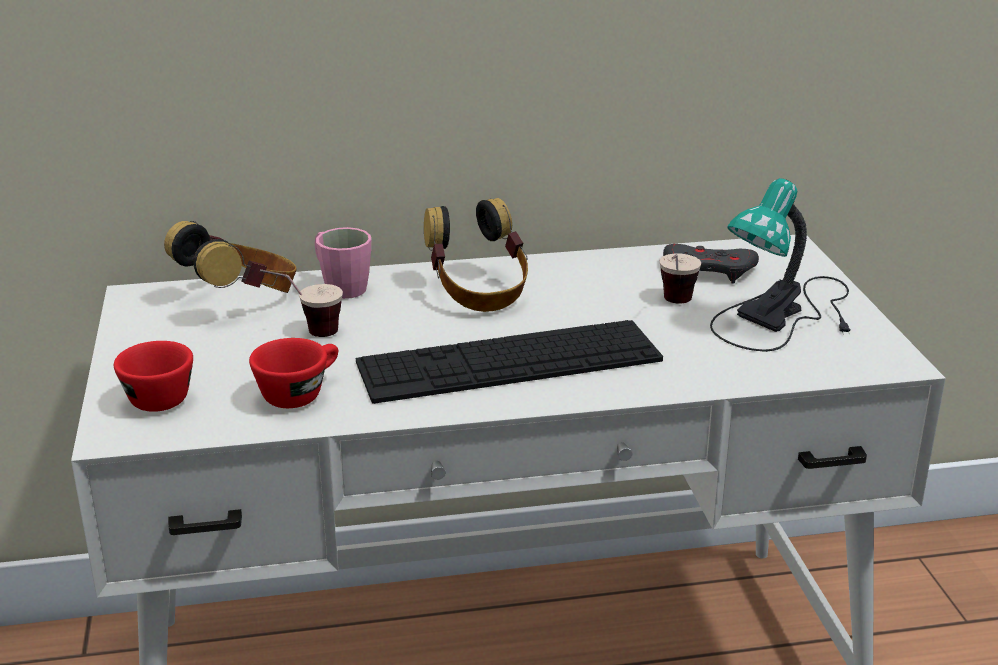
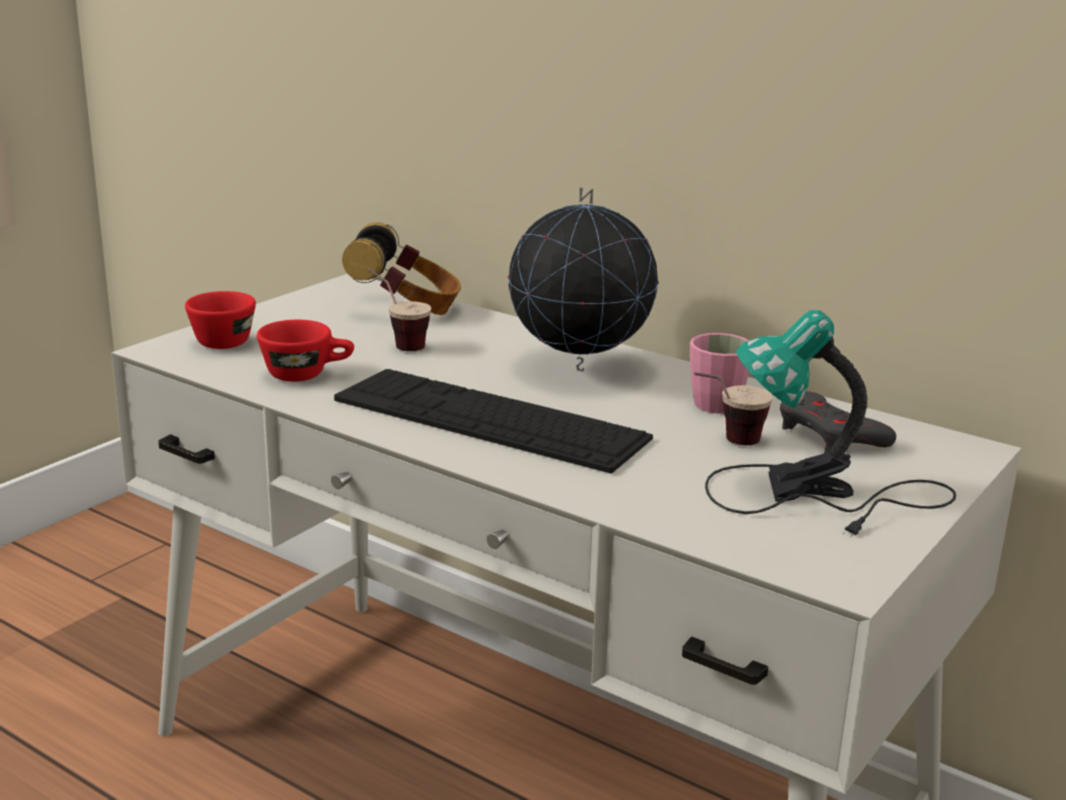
camera: 45 degrees right, 5 degrees down
pink mug [315,227,371,299] -> pink mug moved to [690,333,749,414]
headphones [424,198,528,312] -> globe [507,187,659,371]

